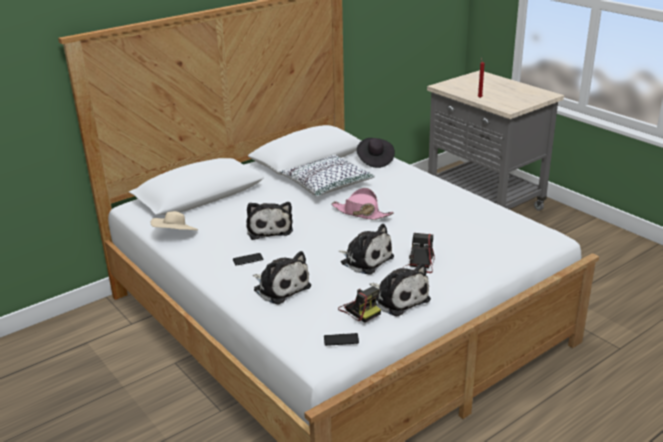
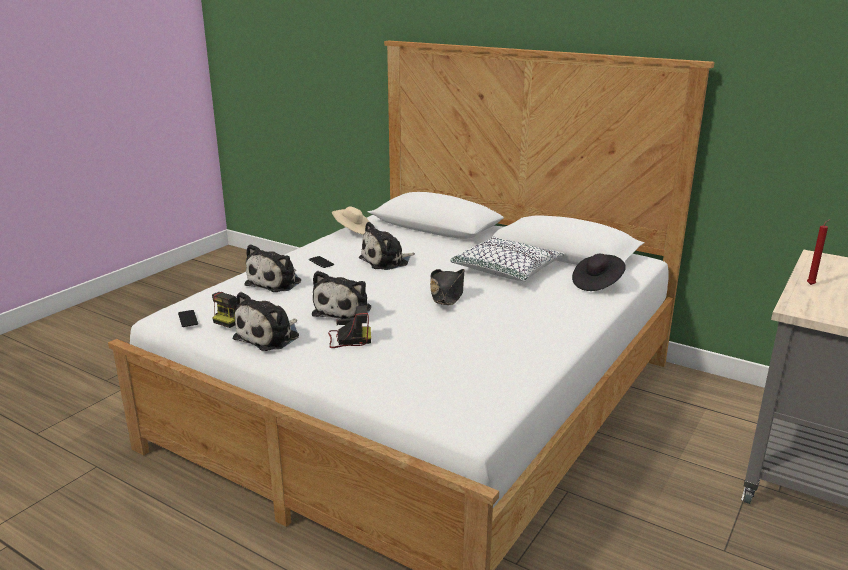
camera: 70 degrees right, 5 degrees down
pink hat [331,188,394,220] -> black hat [430,269,465,305]

